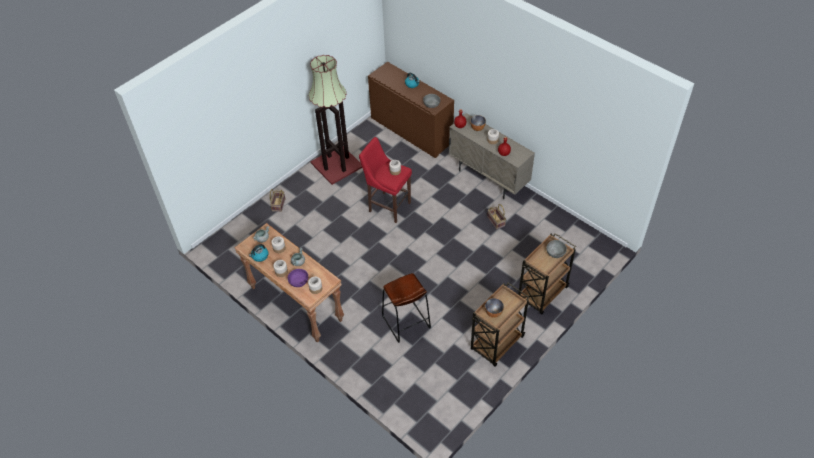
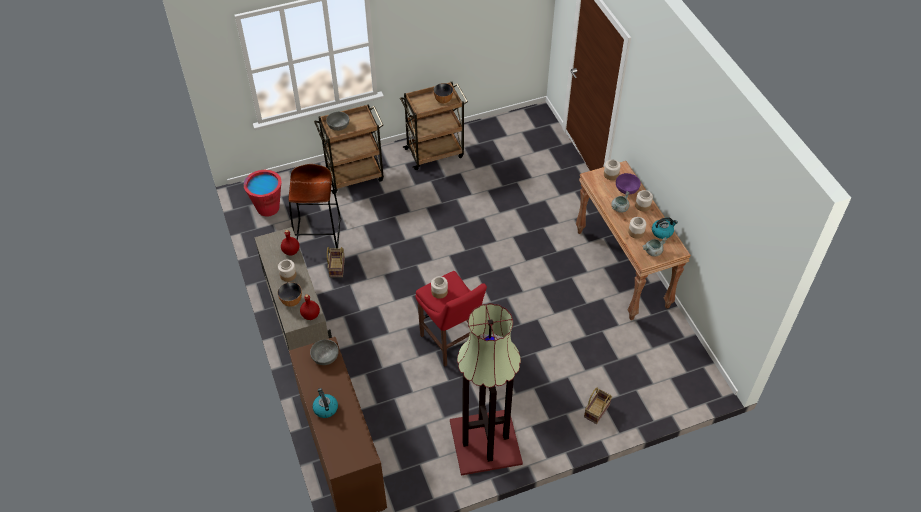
camera: 155 degrees left, 0 degrees up
brown stool [382,273,431,343] -> brown stool moved to [288,164,341,249]
none -> red bucket [244,170,281,217]

